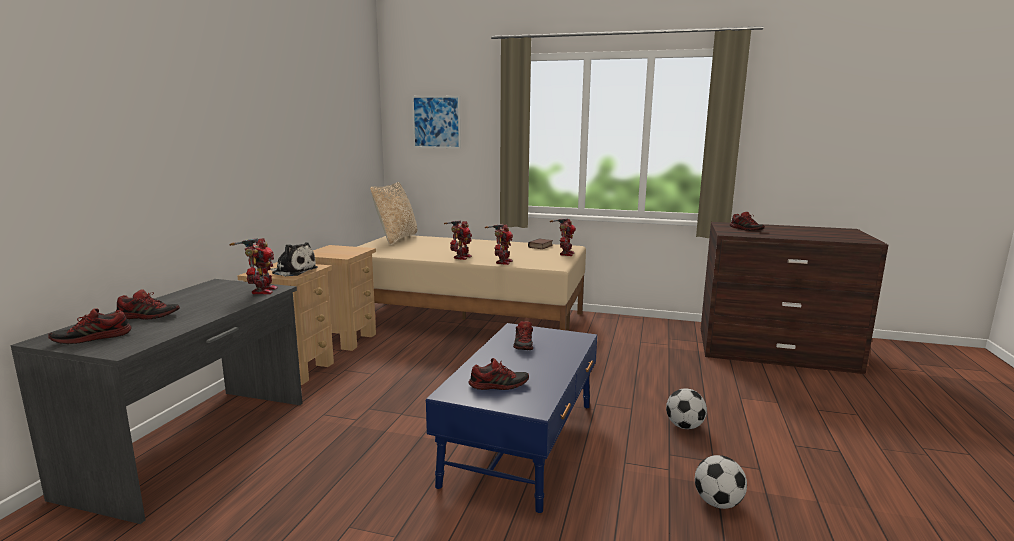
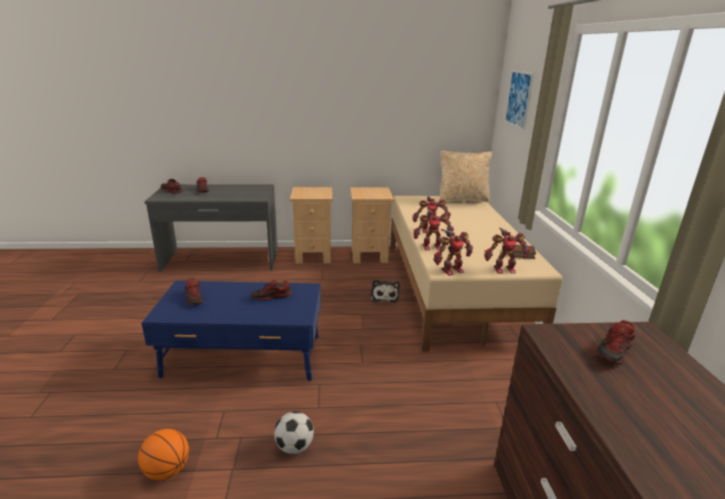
camera: 70 degrees right, 10 degrees up
toy robot [229,238,278,294] -> toy robot moved to [433,229,473,276]
plush toy [270,242,318,276] -> plush toy moved to [371,280,400,303]
football [695,455,747,509] -> basketball [138,429,189,480]

